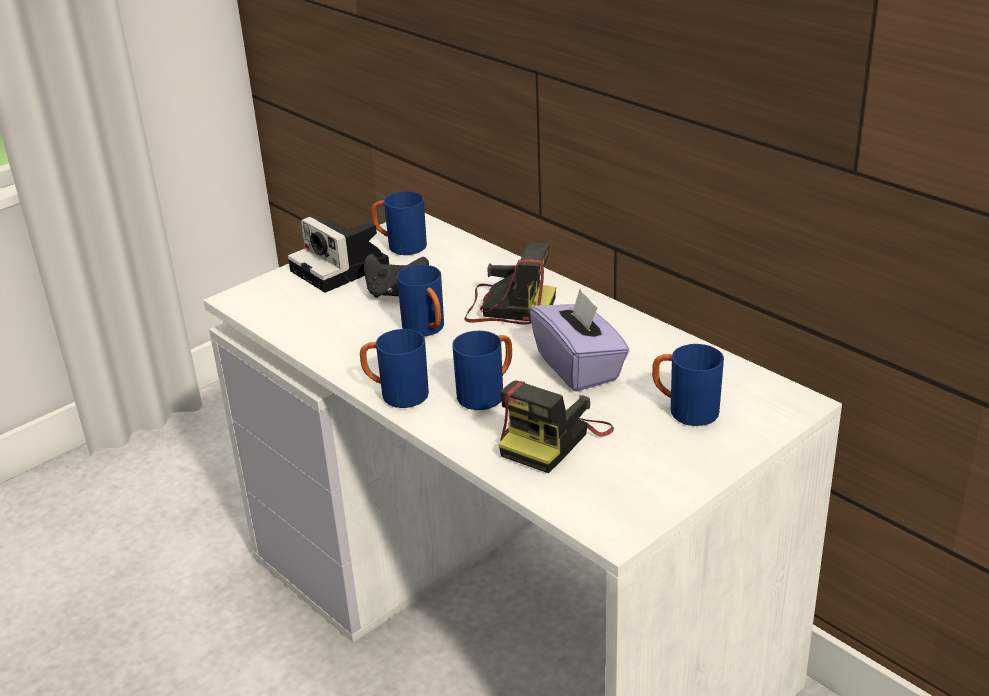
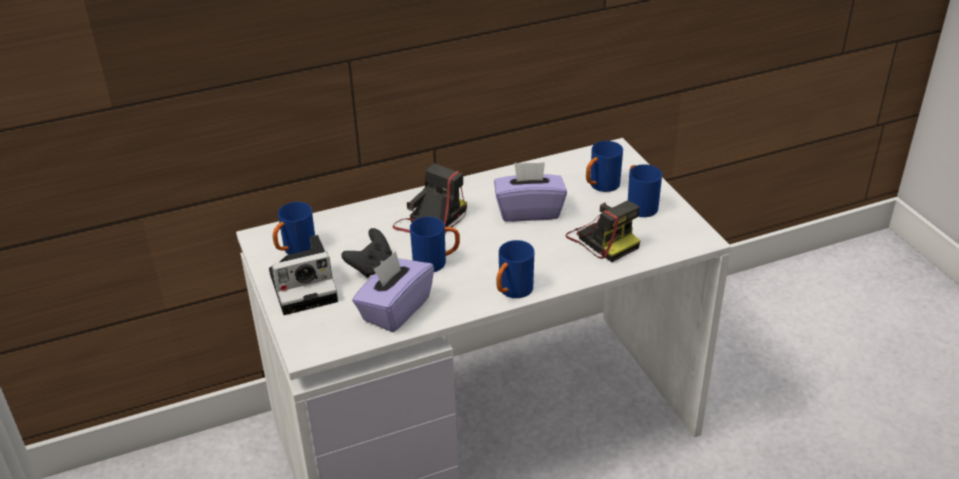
camera: 70 degrees left, 5 degrees up
blue mug [452,331,512,410] -> blue mug moved to [628,164,662,217]
none -> purple tissue box [352,251,434,332]

